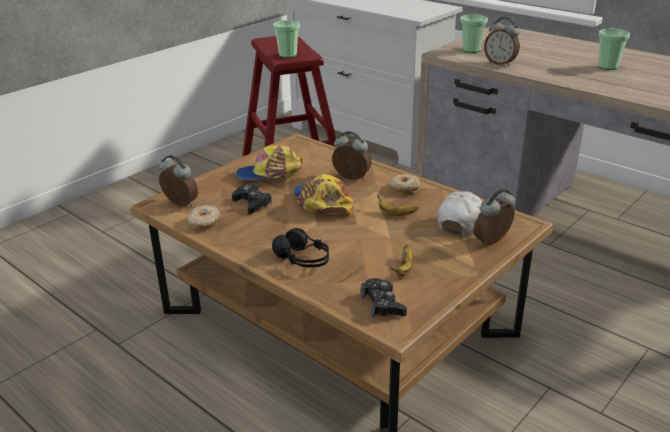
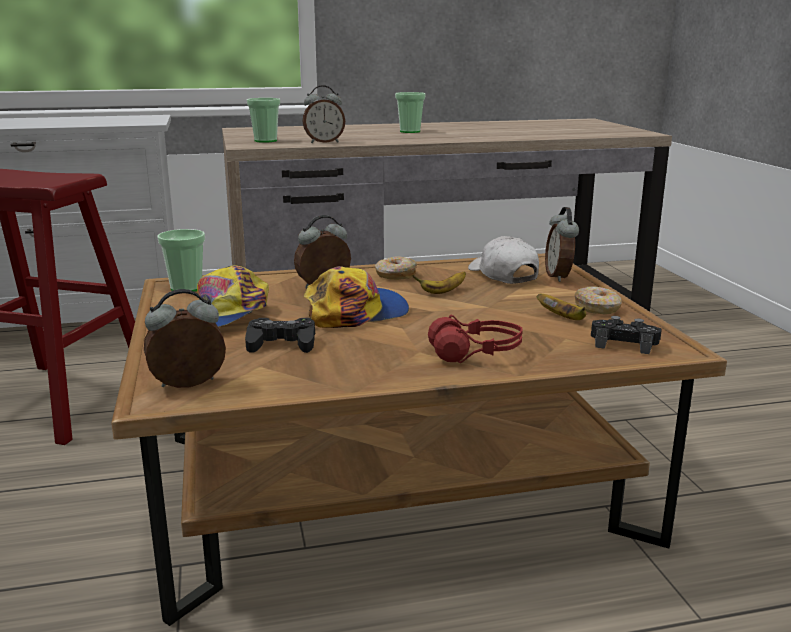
camera: 55 degrees left, 10 degrees down
donut [187,205,220,229] -> donut moved to [575,286,622,314]
black headphones [272,228,329,267] -> red headphones [428,315,523,363]
cup [273,20,300,58] -> cup moved to [157,229,205,292]
cap [294,174,353,217] -> cap turned 135 degrees clockwise [304,266,409,328]

